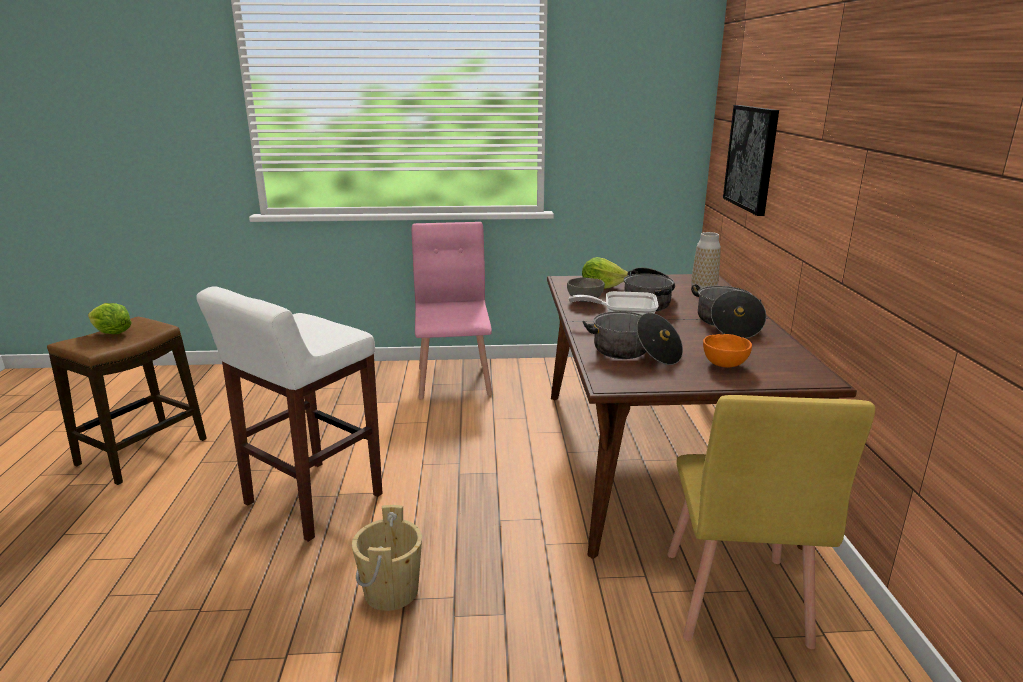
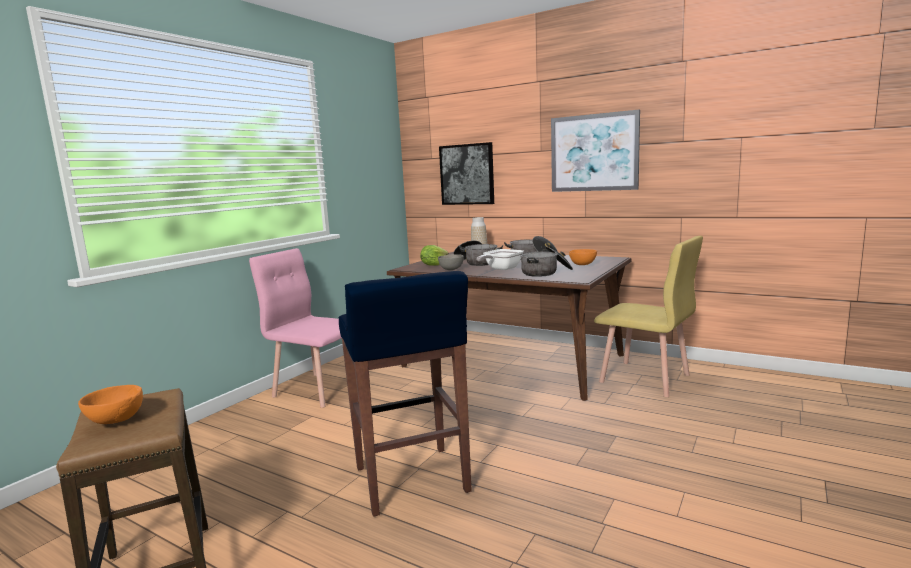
camera: 55 degrees left, 10 degrees down
lettuce [88,303,132,334] -> orange bowl [78,385,143,424]
white stool [196,286,383,542] -> blue stool [339,271,472,517]
beige bucket [352,505,422,611] -> none
none -> picture [551,110,640,192]

